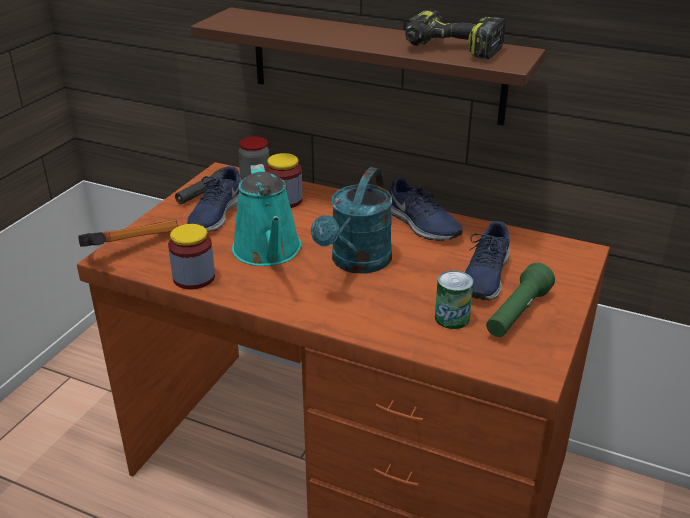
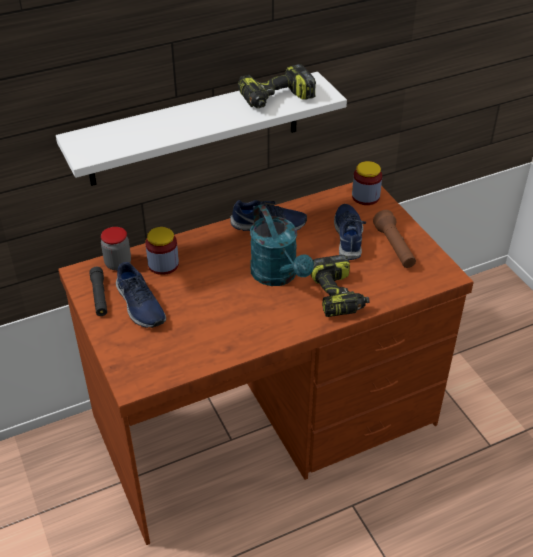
camera: 50 degrees left, 10 degrees up
hammer [78,220,178,247] -> none
jar [168,224,215,289] -> jar moved to [352,161,382,205]
brown shelf [191,7,545,126] -> white shelf [56,72,347,186]
turquoise watering can [232,164,301,266] -> none
can [435,271,474,329] -> none
blue shoe [464,221,510,300] -> blue shoe turned 150 degrees counterclockwise [334,204,366,260]
green flashlight [486,263,555,337] -> brown flashlight [373,210,416,268]
none -> power drill [310,255,370,317]

